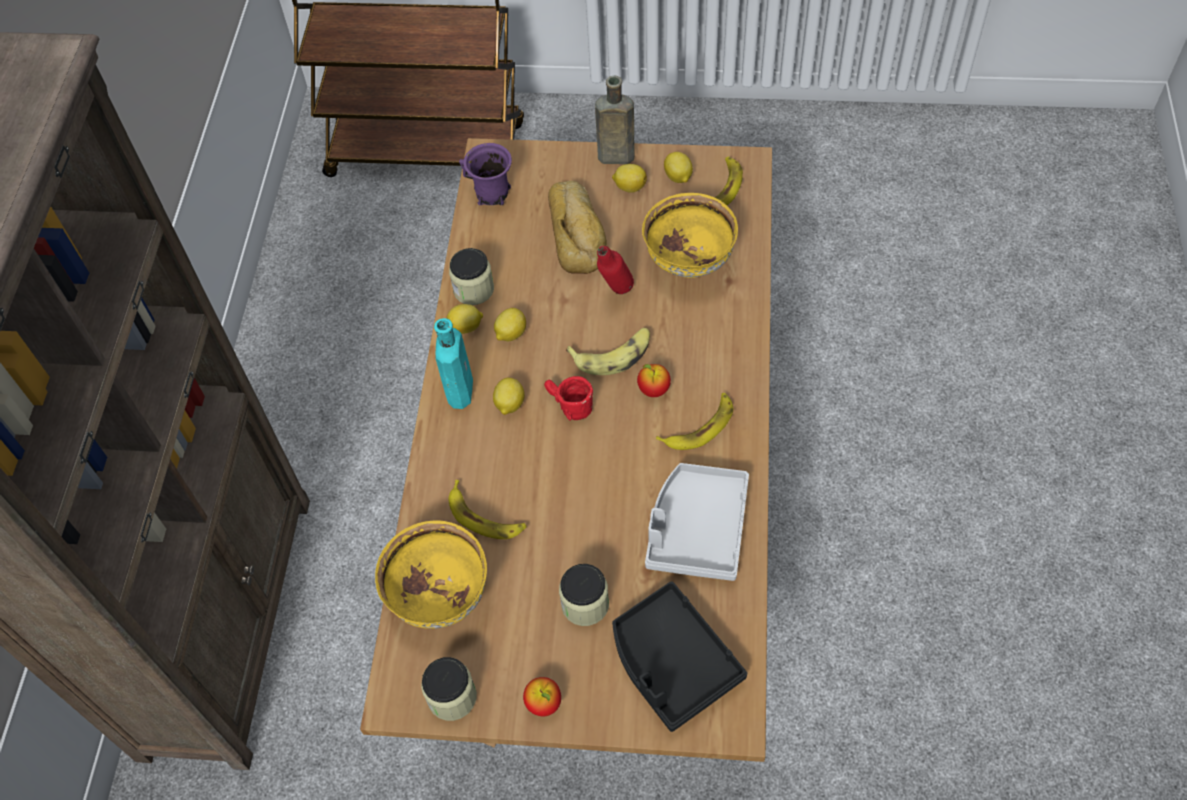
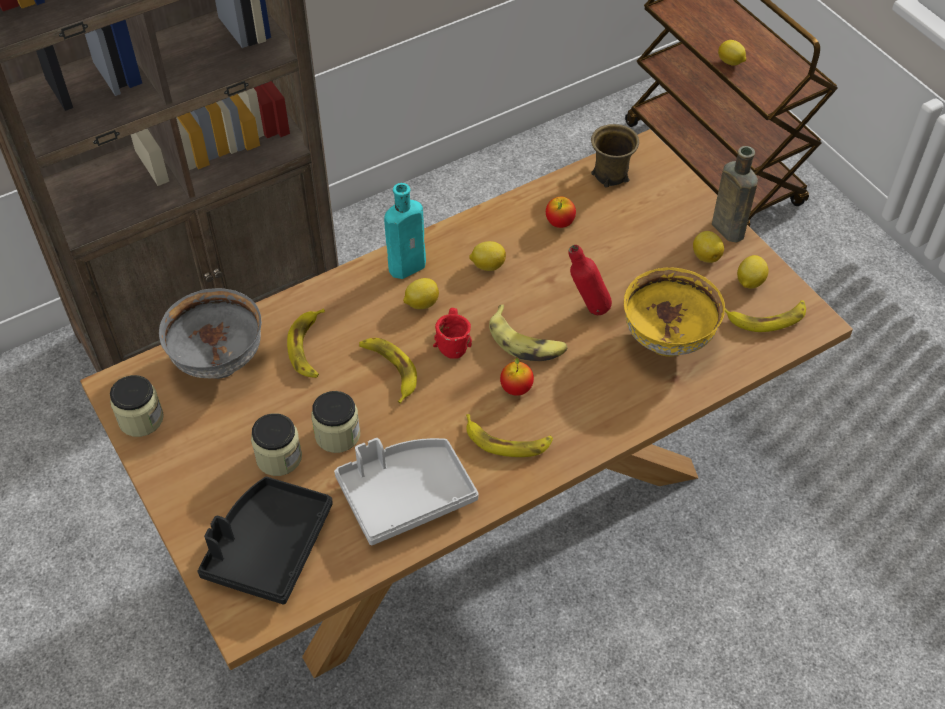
camera: 50 degrees right, 5 degrees down
yellow bowl [375,521,487,629] -> grey bowl [159,288,262,379]
lemon [447,304,483,334] -> lemon moved to [718,40,746,66]
jar [449,248,494,305] -> jar moved to [312,391,360,453]
purple mug [459,143,512,205] -> brown mug [591,124,639,187]
apple [523,677,561,716] -> apple moved to [546,197,576,228]
bread [548,181,607,274] -> none
none -> banana [359,338,417,404]

